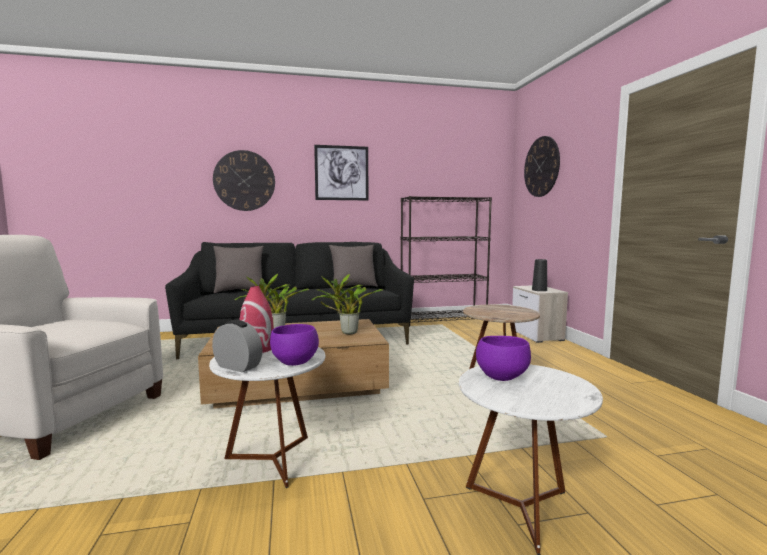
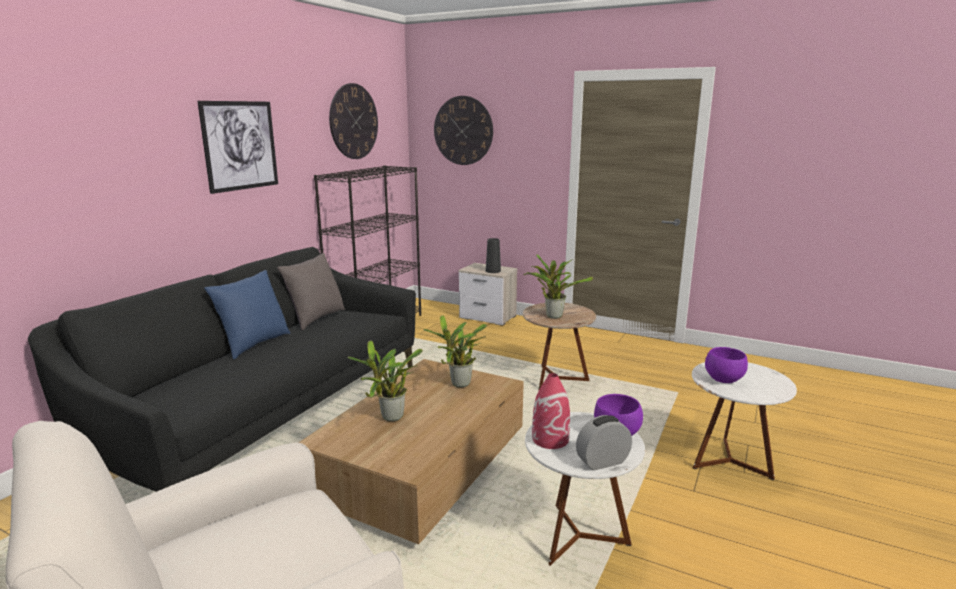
camera: 50 degrees left, 10 degrees up
wall clock [213,150,275,211] -> wall clock moved to [329,83,378,159]
grey pillow [213,246,264,293] -> none
none -> blue pillow [204,270,290,359]
none -> potted plant [524,254,593,319]

